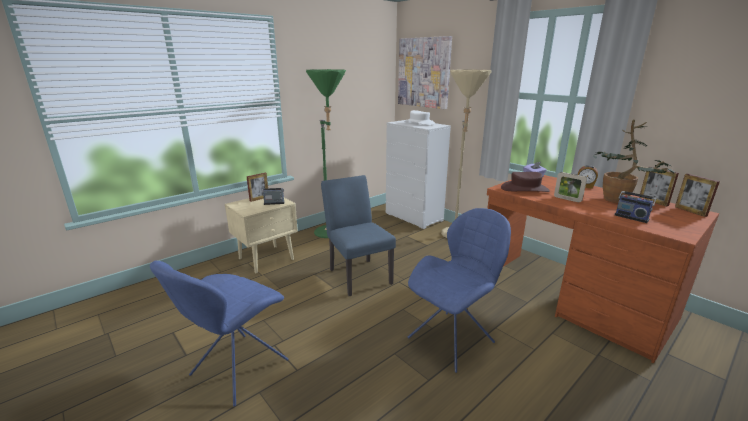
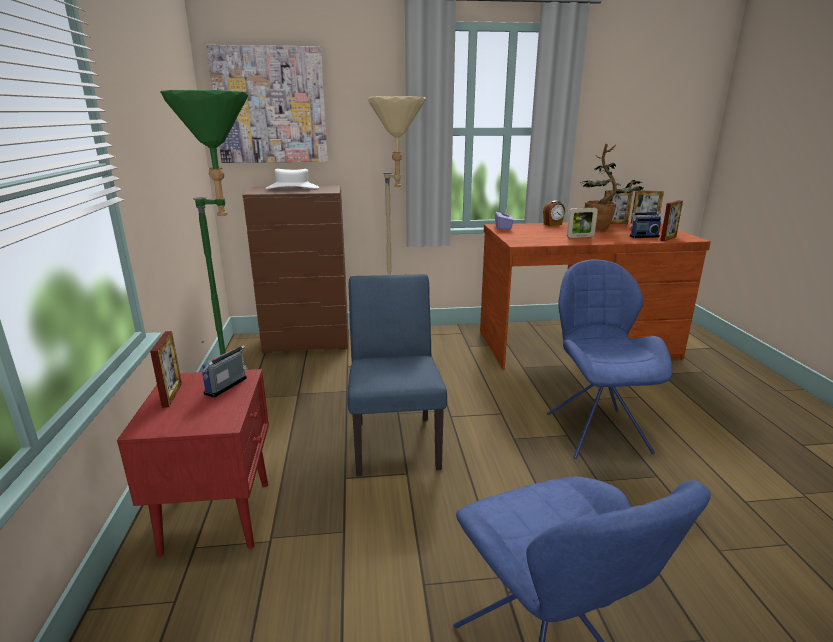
camera: 55 degrees left, 0 degrees up
beige nightstand [225,198,298,273] -> red nightstand [117,369,269,557]
blue chair [321,175,396,296] -> blue chair turned 75 degrees clockwise [348,274,447,476]
white dresser [386,120,451,229] -> brown dresser [242,186,348,353]
brown hat [501,172,550,192] -> none
none -> picture frame [660,200,683,241]

